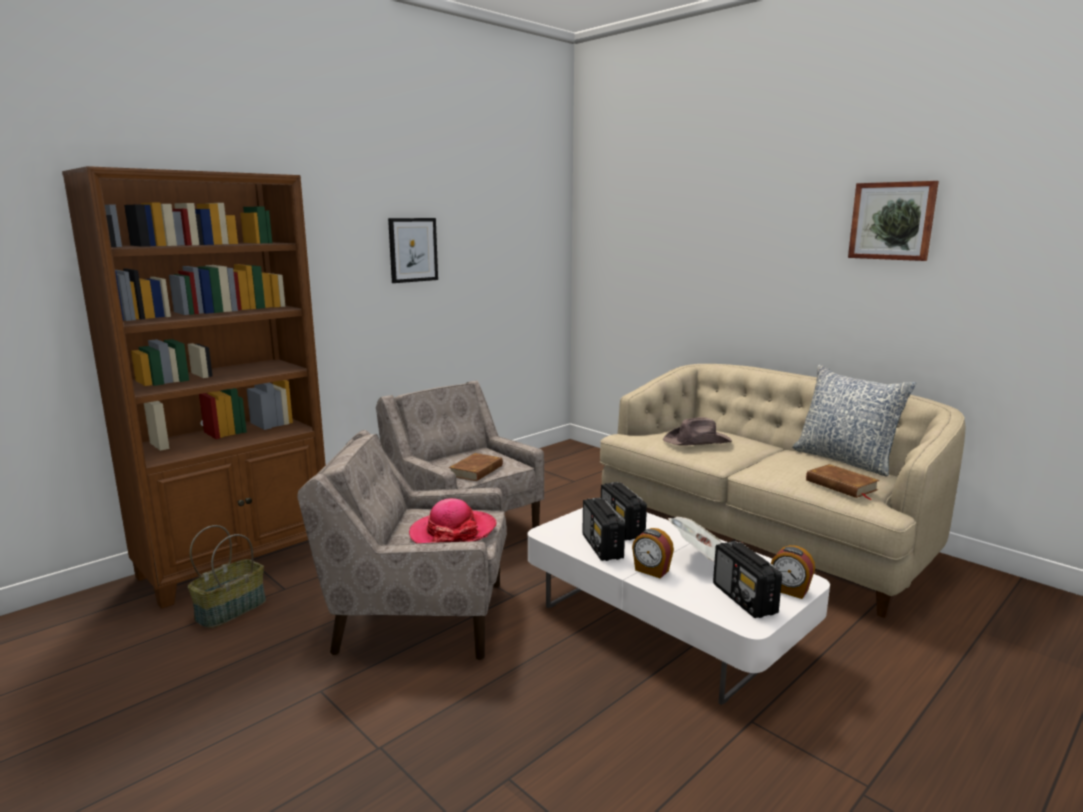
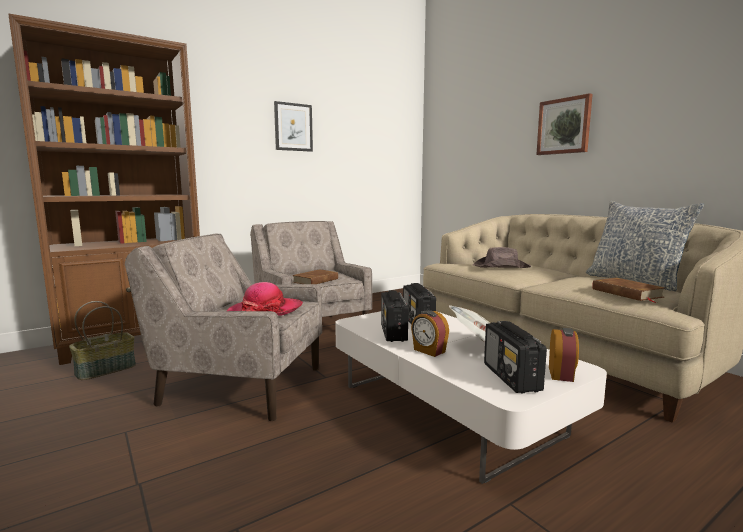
camera: 10 degrees right, 5 degrees down
alarm clock [771,545,815,599] -> alarm clock turned 120 degrees counterclockwise [549,328,579,382]
picture [848,181,939,261] -> picture moved to [536,93,593,155]

